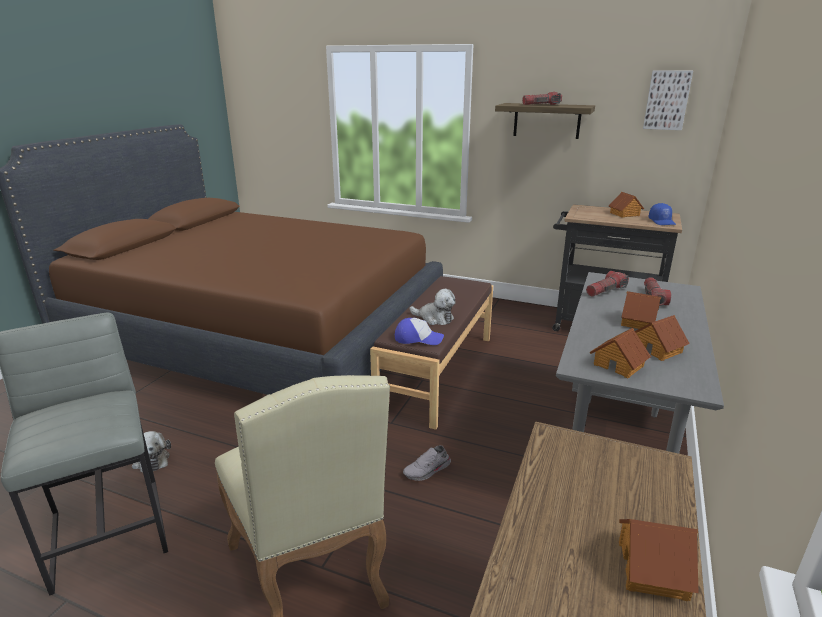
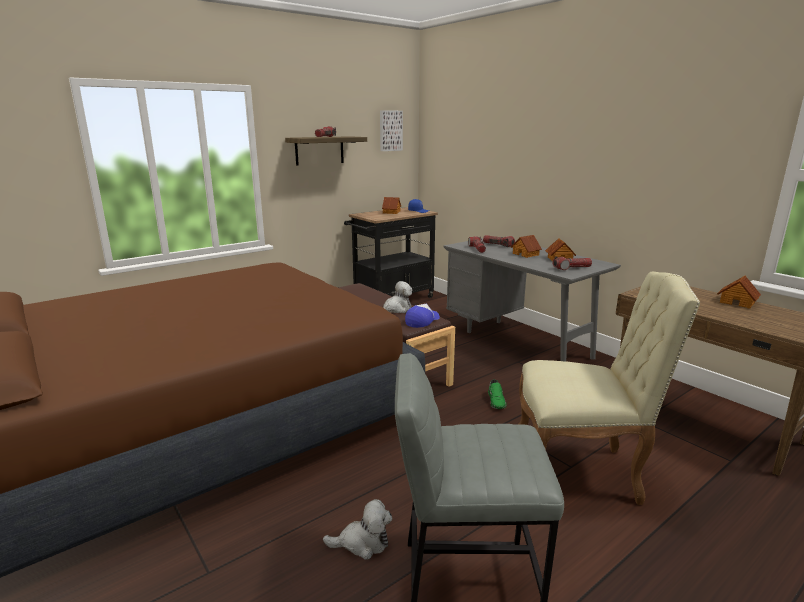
camera: 60 degrees left, 5 degrees down
grey shoe [403,445,451,481] -> green shoe [488,379,507,409]
toy house [590,328,651,379] -> flashlight [552,257,592,270]

